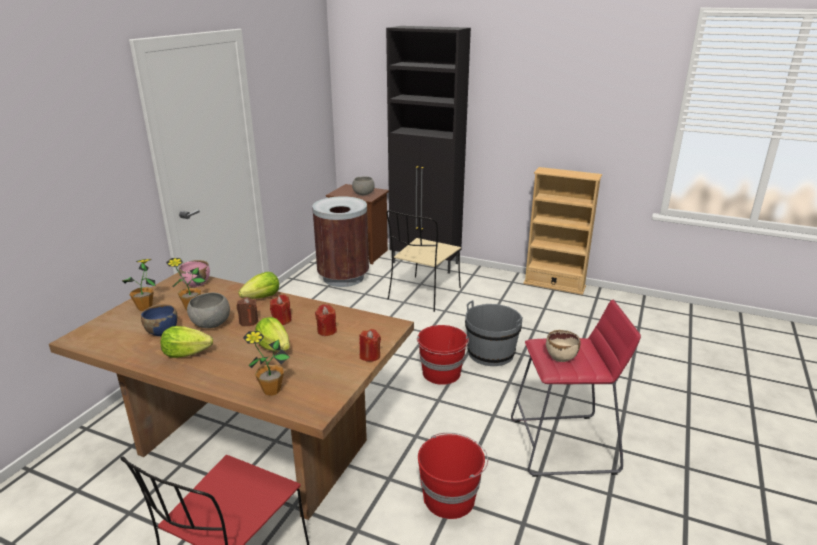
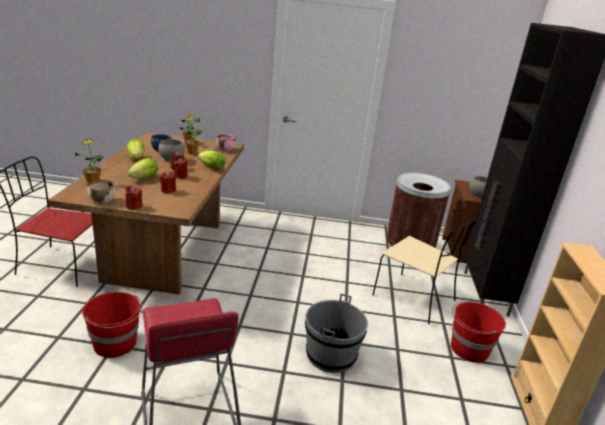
camera: 70 degrees right, 0 degrees up
beige chair [386,210,461,312] -> beige chair turned 150 degrees counterclockwise [372,213,481,324]
red bucket [417,325,469,385] -> red bucket moved to [451,300,506,363]
beige bowl [546,330,580,362] -> beige bowl moved to [87,180,116,204]

